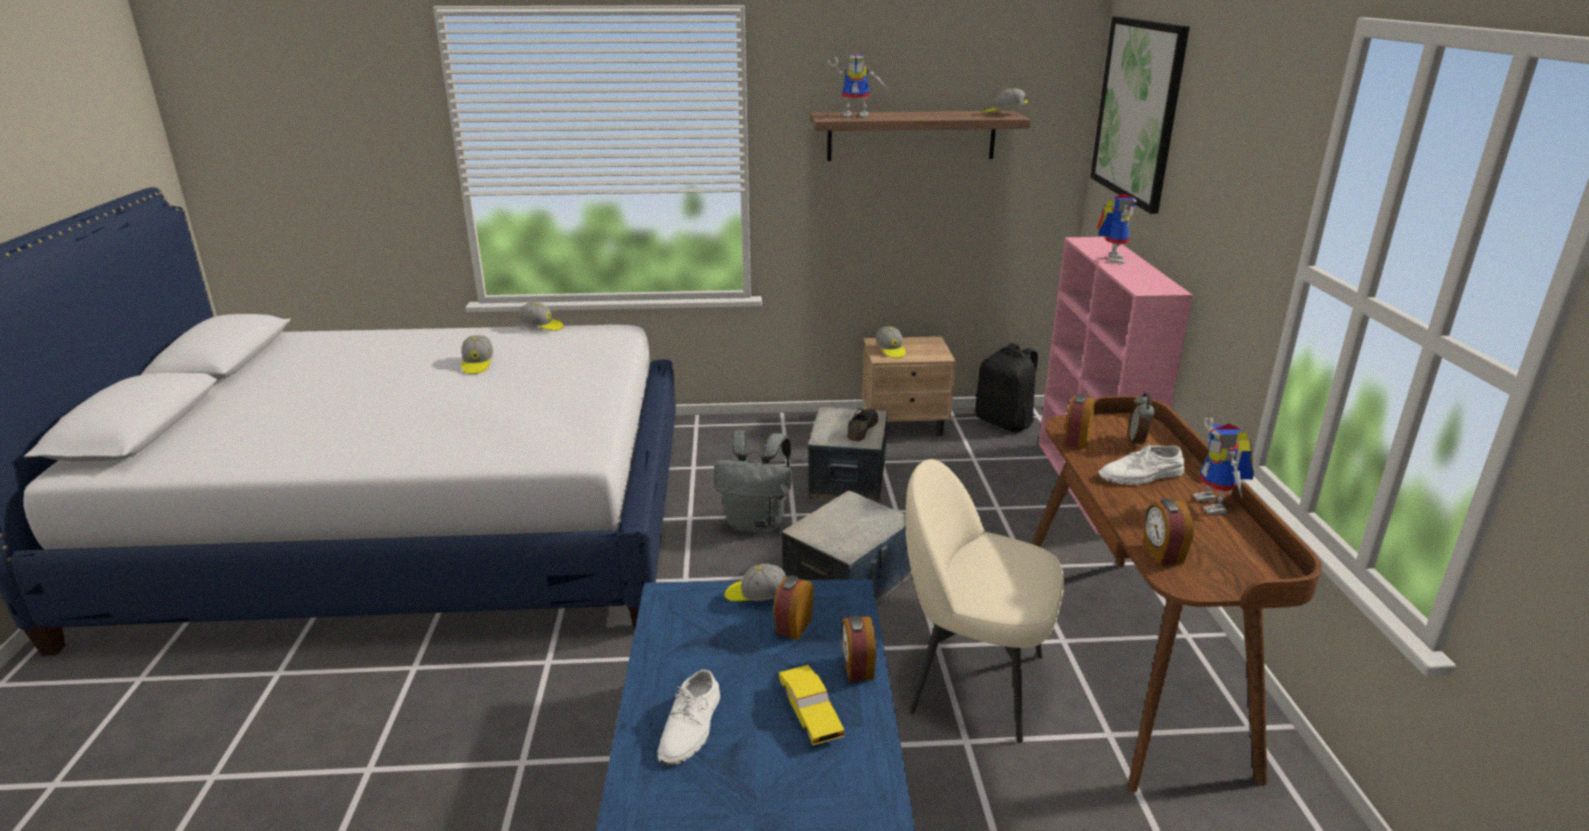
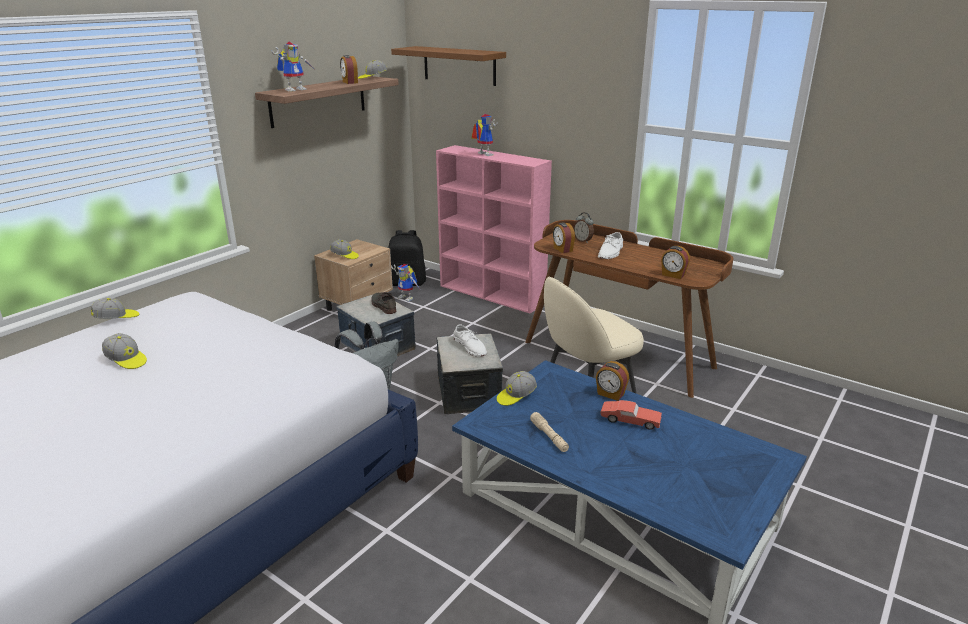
camera: 50 degrees left, 0 degrees up
white shoe [657,670,720,765] -> white shoe moved to [453,324,487,357]
alarm clock [773,575,814,640] -> alarm clock moved to [340,55,358,84]
yellow toy car [779,665,844,745] -> red toy car [600,400,662,430]
picture [1090,16,1190,214] -> brown shelf [391,46,506,86]
toy robot [1193,418,1254,515] -> toy robot moved to [391,264,420,302]
none -> beige flashlight [530,412,569,452]

